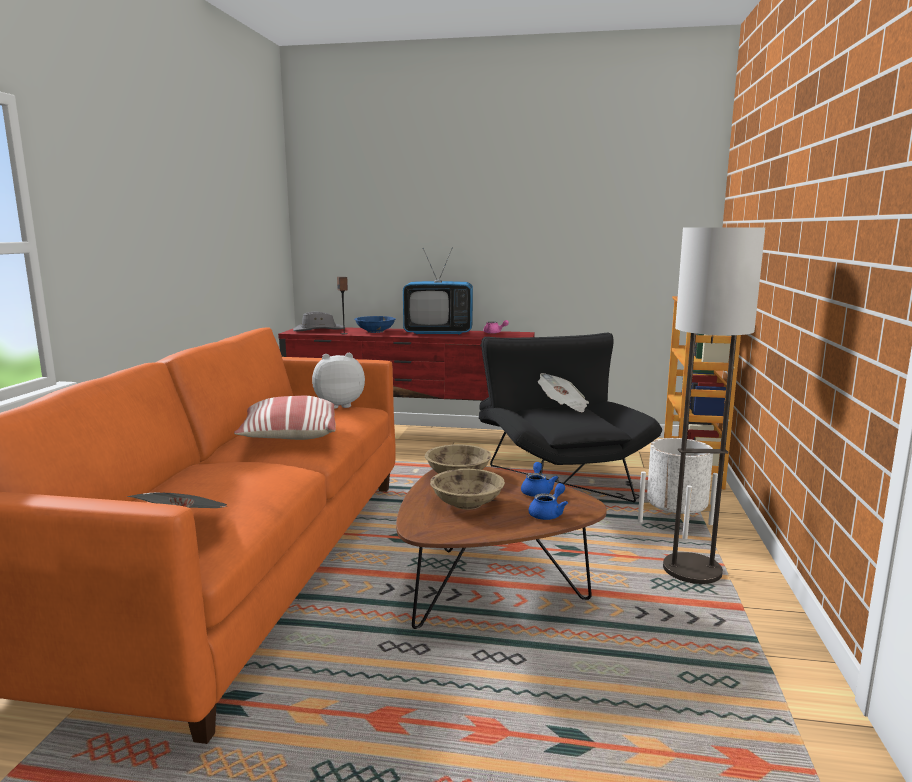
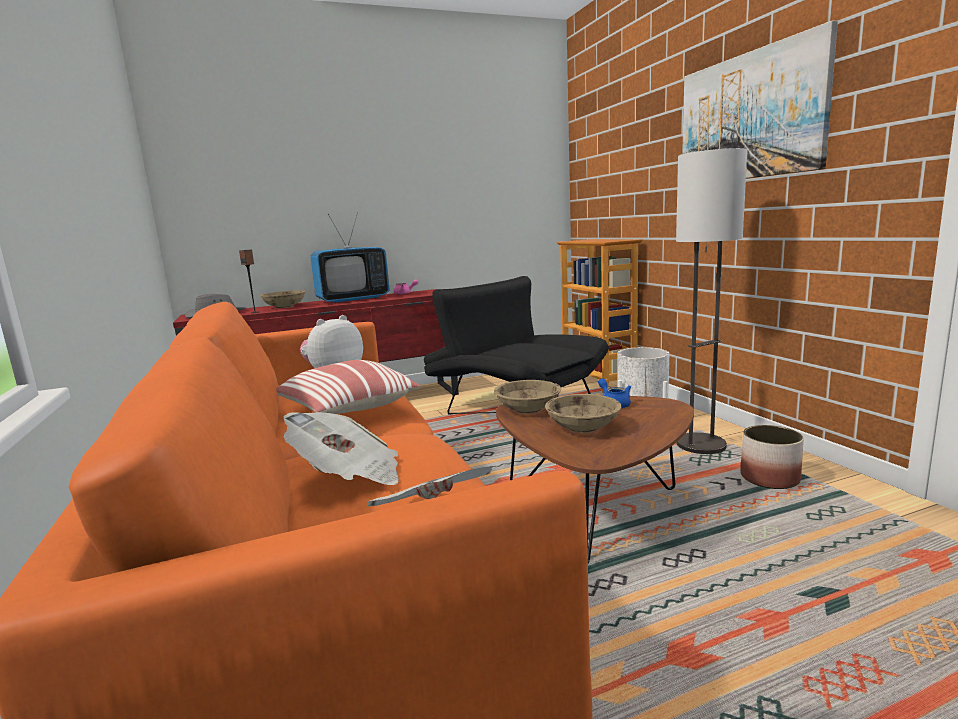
camera: 30 degrees left, 0 degrees up
blue bowl [354,316,396,333] -> beige bowl [260,290,306,308]
blue teapot [529,483,568,520] -> none
newspaper [538,373,589,412] -> newspaper moved to [283,412,399,485]
none -> picture [682,20,838,179]
none -> planter [741,425,804,489]

